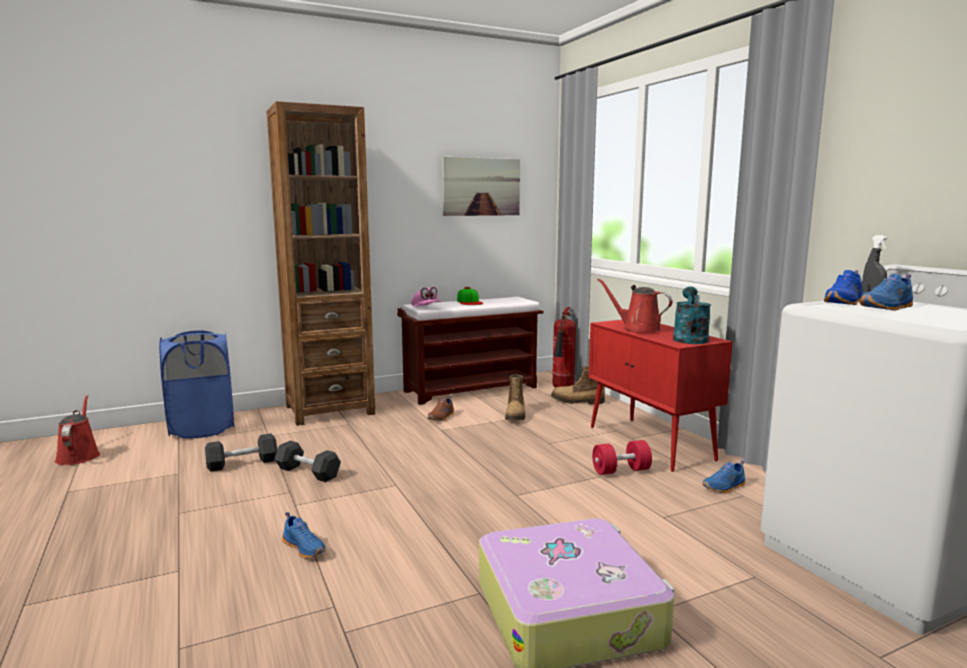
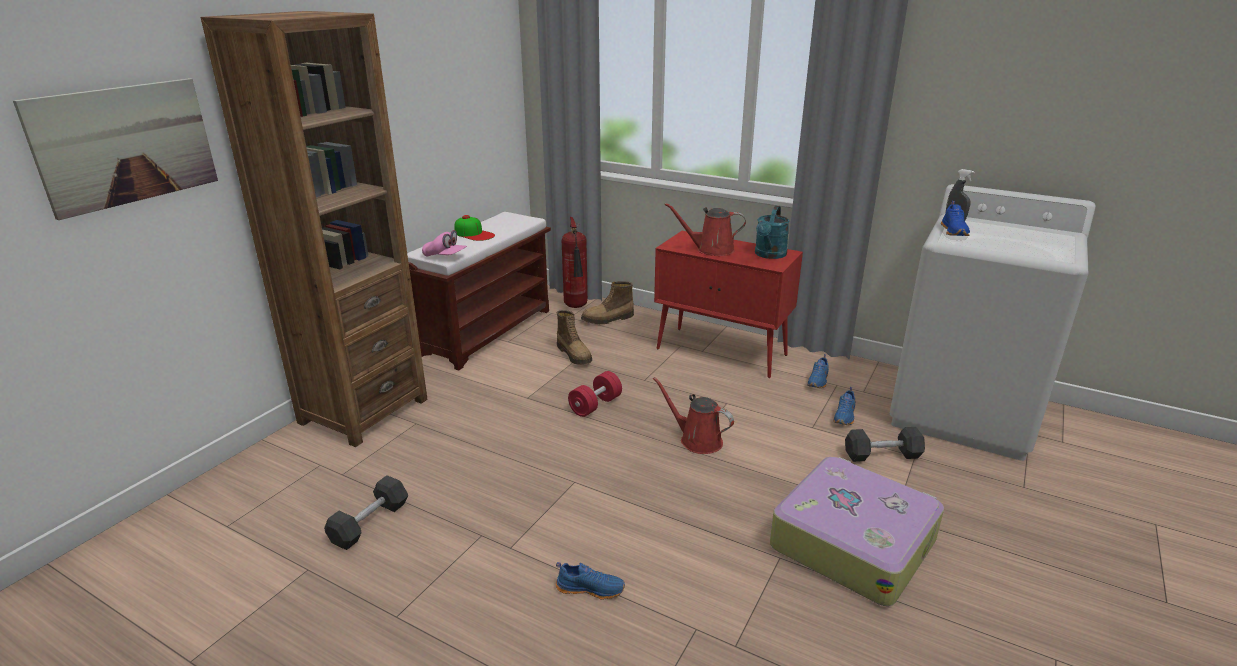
camera: 35 degrees left, 15 degrees up
red watering can [55,395,100,465] -> red watering can moved to [653,377,734,454]
blue laundry basket [159,330,234,439] -> none
black dumbbell [274,441,341,482] -> black dumbbell moved to [845,427,925,462]
brown shoe [428,396,454,421] -> none
picture [442,157,520,216] -> picture moved to [13,78,218,220]
red dumbbell [592,440,652,475] -> red dumbbell moved to [568,371,622,417]
turquoise watering can [673,287,711,344] -> turquoise watering can turned 135 degrees counterclockwise [755,206,790,259]
blue shoe [860,274,913,311] -> blue shoe moved to [833,387,855,425]

